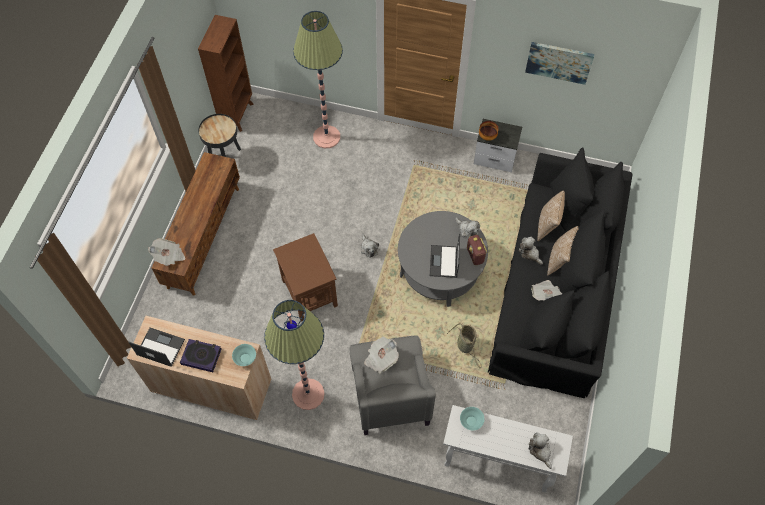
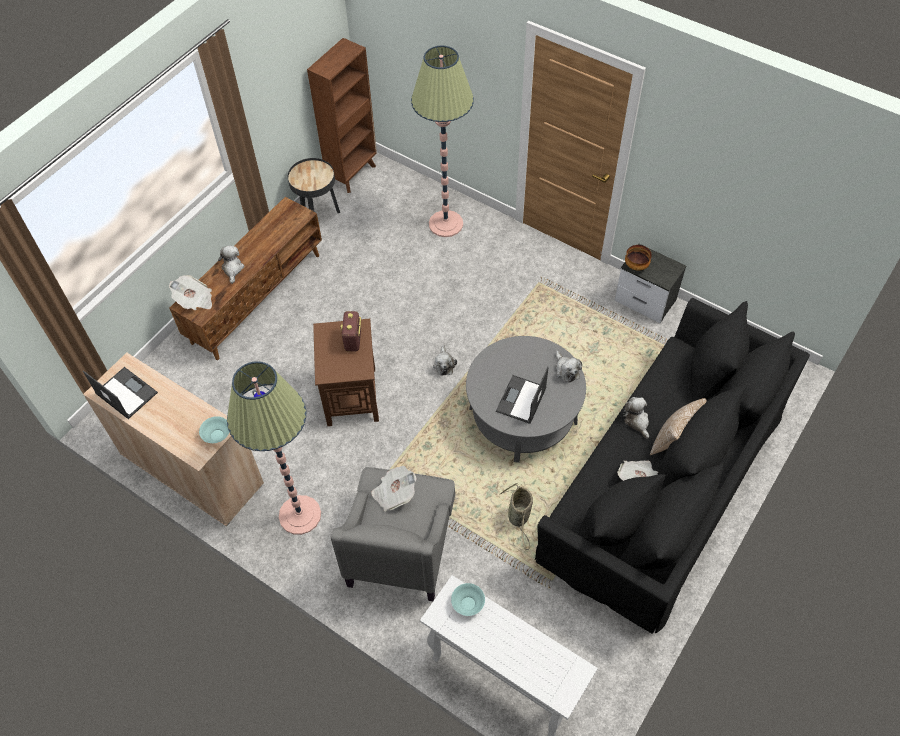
camera: 20 degrees right, 5 degrees down
book [180,339,222,372] -> none
radio [467,235,487,265] -> radio moved to [340,311,361,352]
picture [525,42,594,85] -> none
plush toy [529,432,552,469] -> plush toy moved to [218,245,244,284]
pillow [537,190,565,241] -> none

